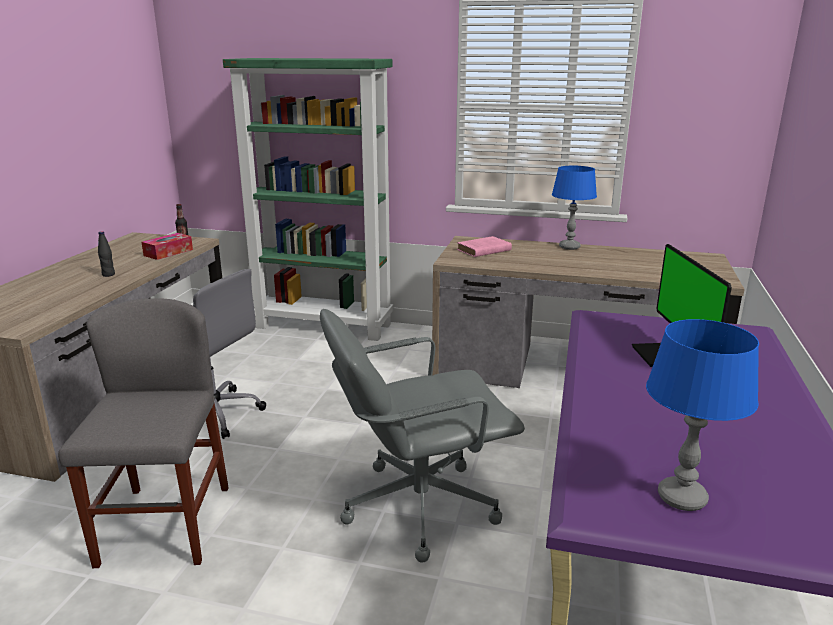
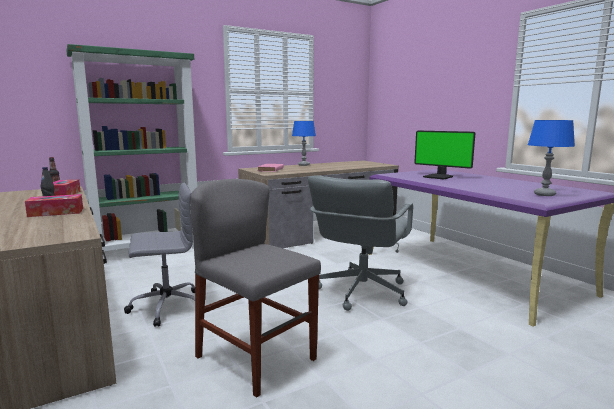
camera: 45 degrees left, 10 degrees down
none -> tissue box [25,194,83,217]

